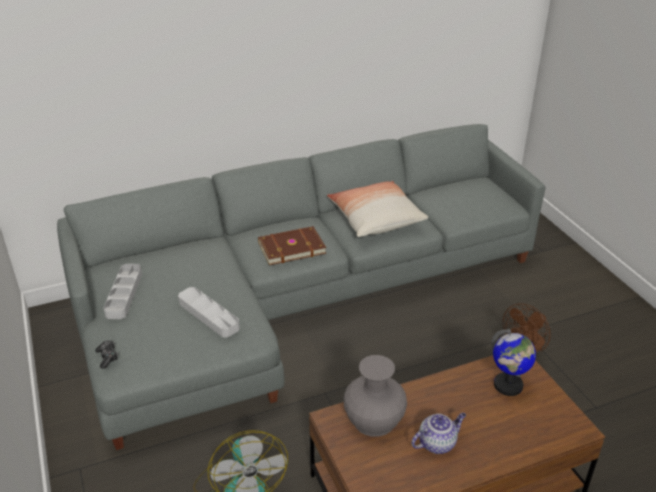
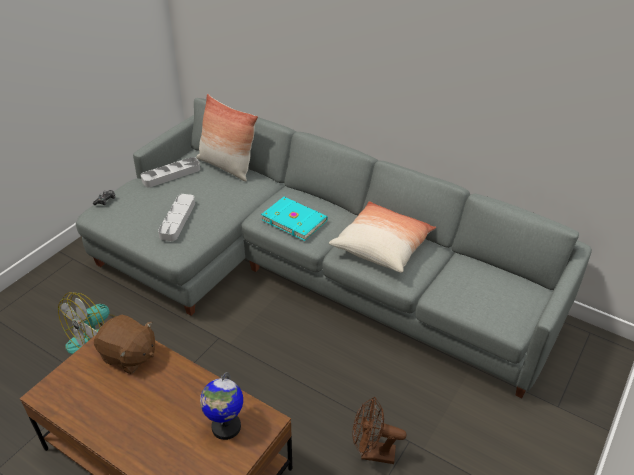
camera: 55 degrees right, 5 degrees up
brown book [258,226,326,265] -> turquoise book [261,197,328,241]
grey vase [343,355,407,437] -> brown plush toy [94,315,155,374]
teapot [411,413,466,454] -> none
none -> pillow [197,94,258,181]

